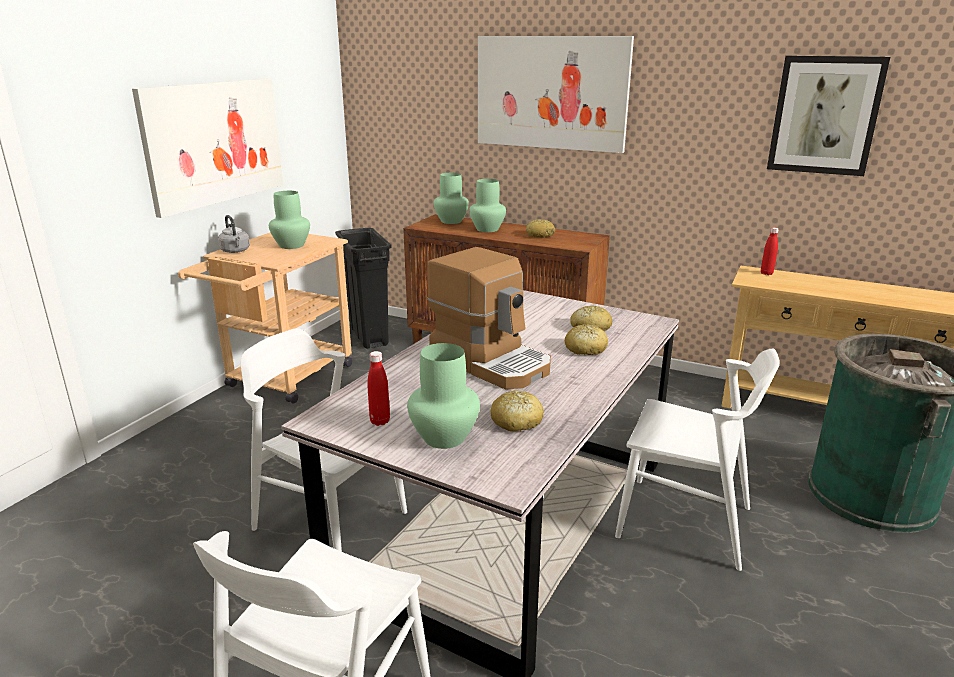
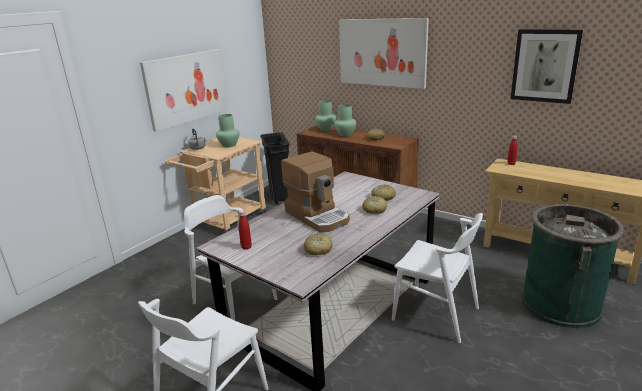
camera: 10 degrees right, 0 degrees up
green vase [407,343,480,449] -> none

